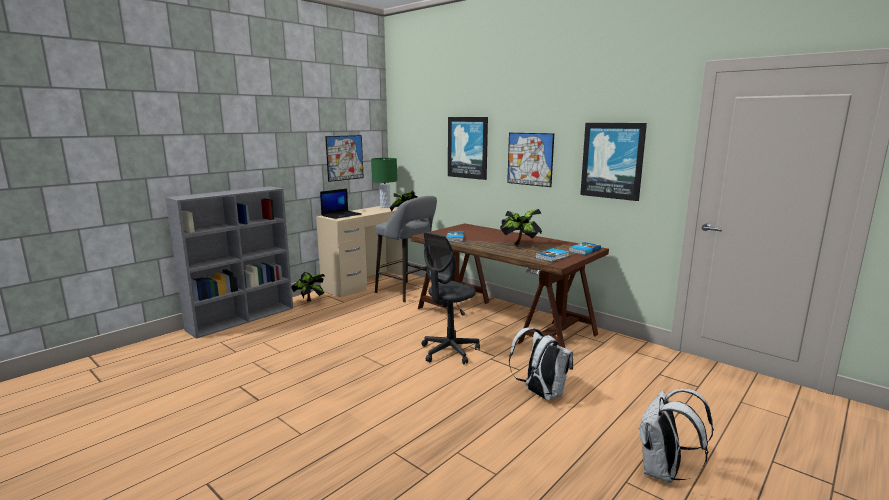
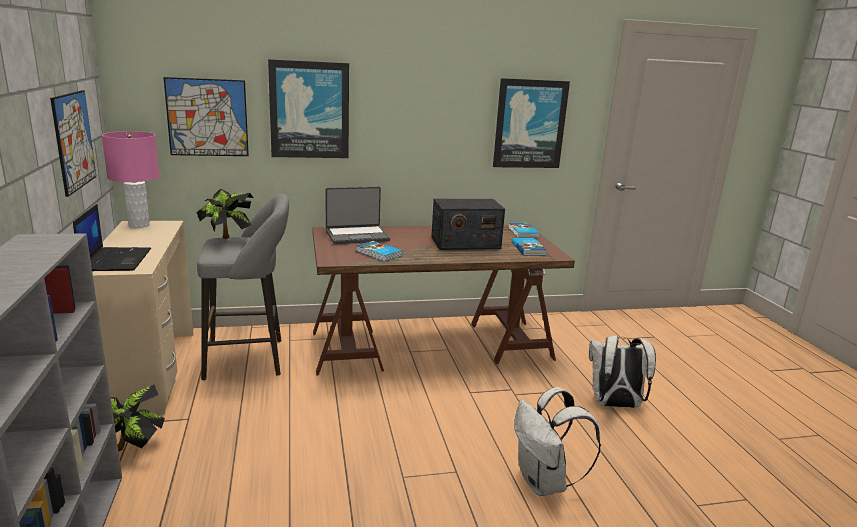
camera: 55 degrees left, 5 degrees up
green table lamp [371,158,397,208] -> pink table lamp [102,131,160,228]
grey office chair [422,231,480,364] -> none
potted plant [500,209,542,246] -> radio [431,199,505,250]
picture [507,133,554,187] -> picture moved to [163,77,249,156]
white backpack [639,389,714,483] -> white backpack moved to [514,387,601,496]
none -> laptop [325,187,390,244]

